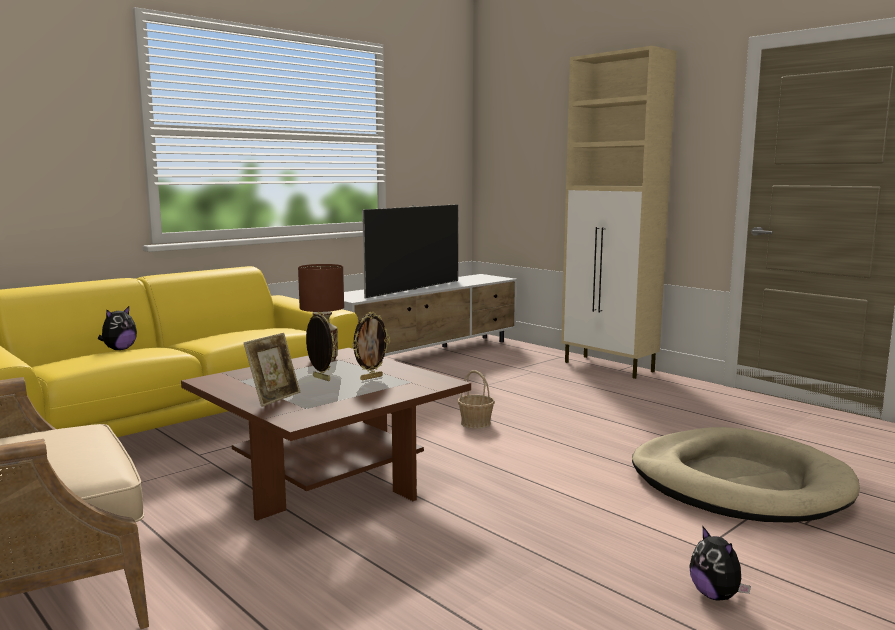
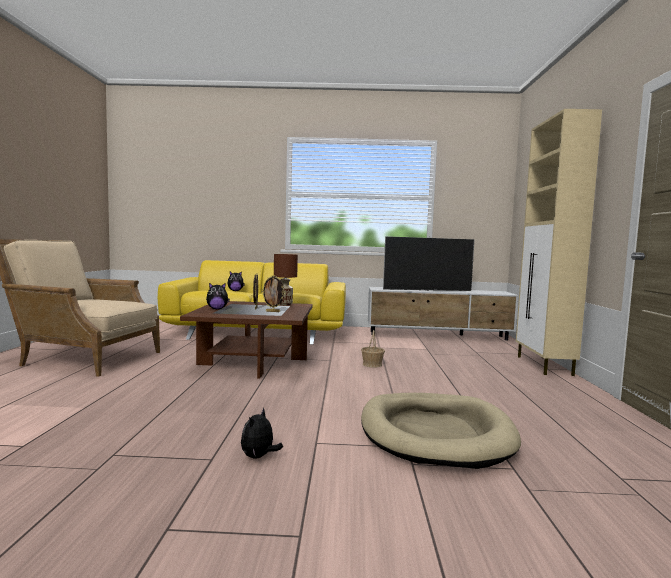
camera: 45 degrees right, 5 degrees down
picture frame [244,333,300,407] -> plush toy [206,283,230,309]

